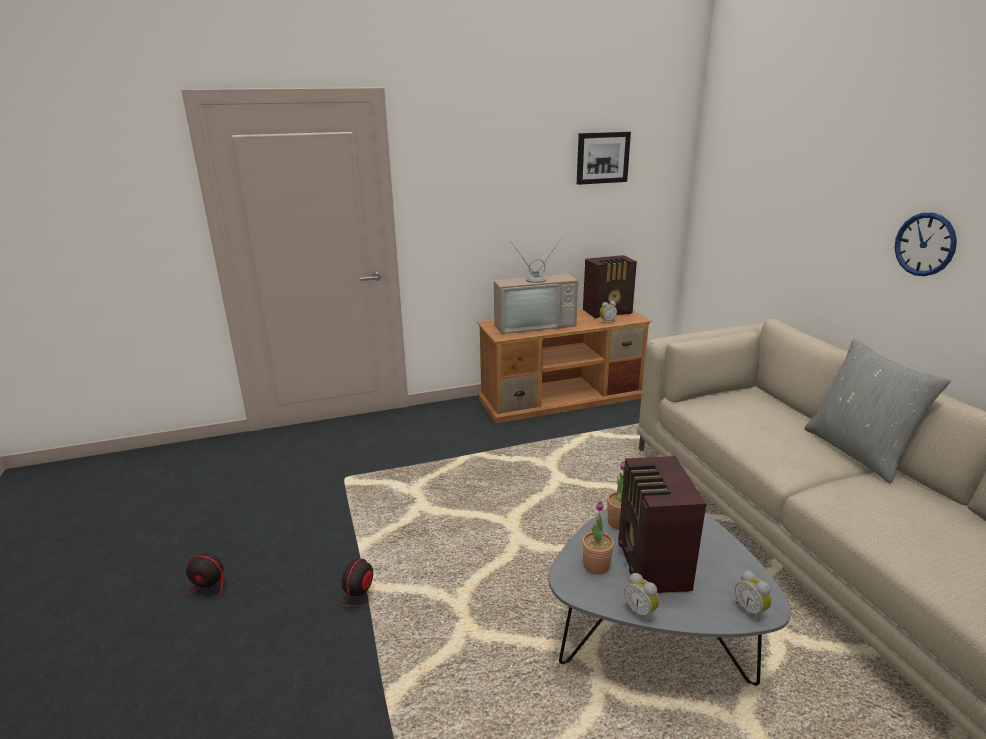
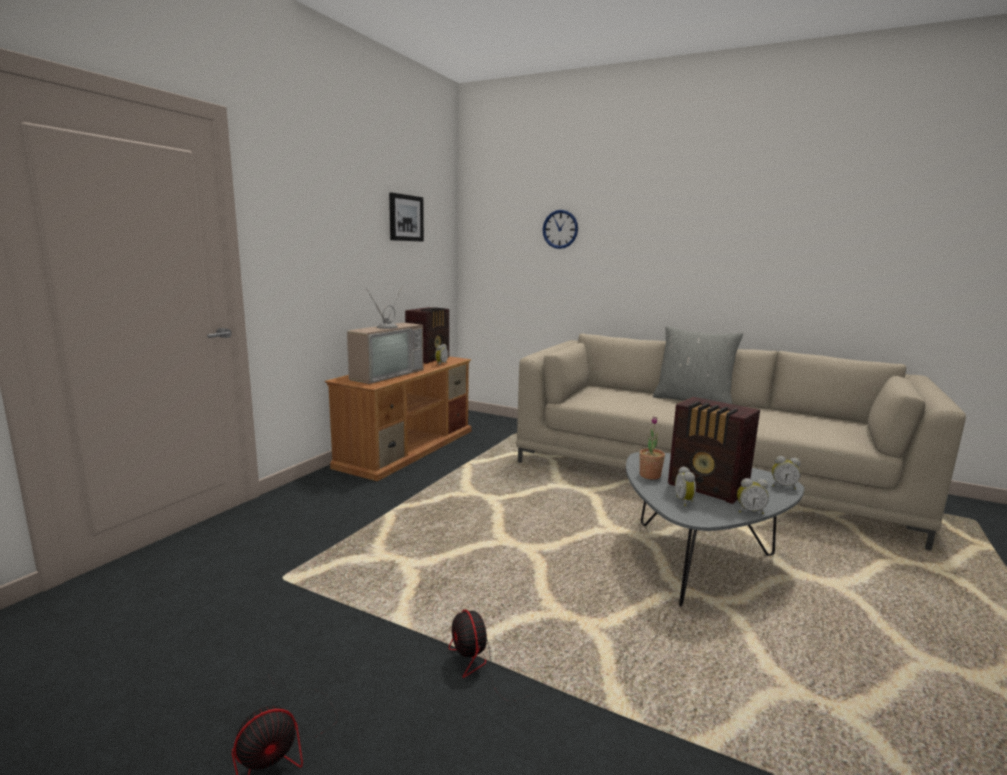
camera: 45 degrees left, 10 degrees down
potted plant [582,501,614,575] -> alarm clock [675,466,696,506]
wall clock [895,213,957,276] -> wall clock moved to [543,210,578,249]

